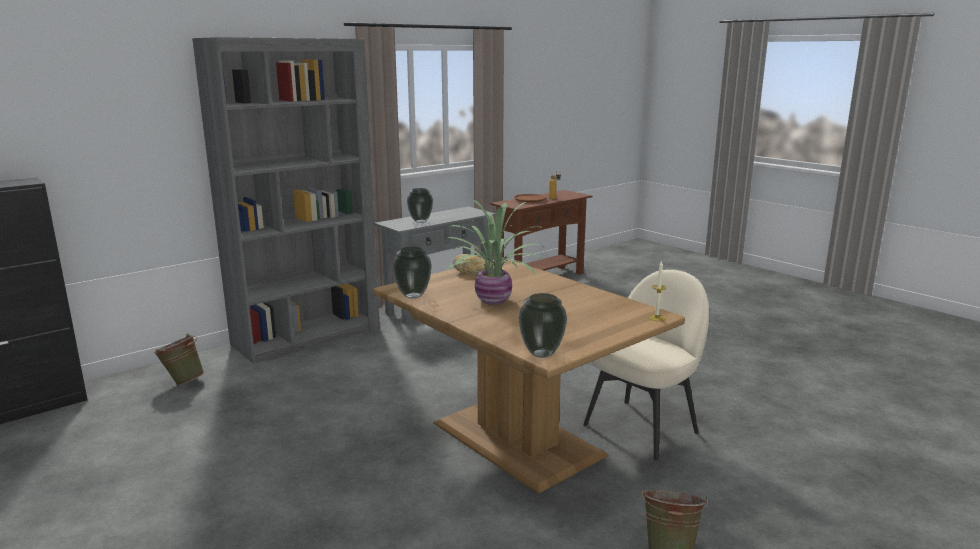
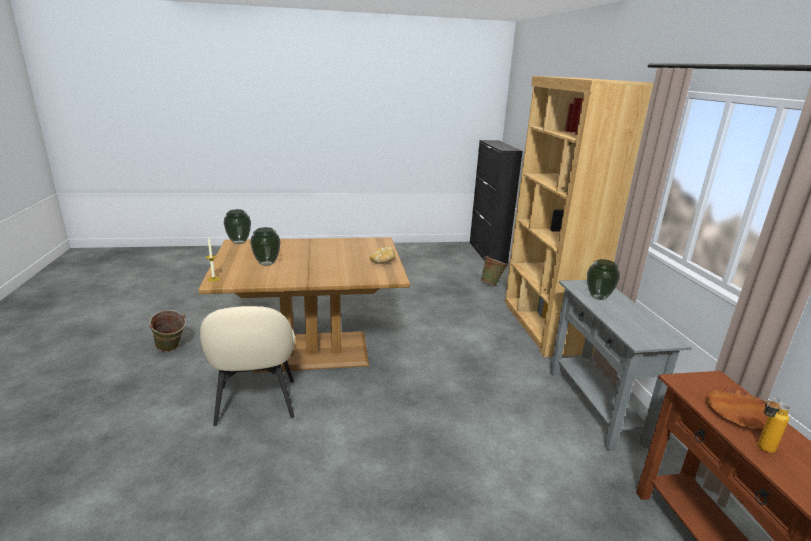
camera: 120 degrees right, 5 degrees up
grey bookcase [192,37,380,364] -> brown bookcase [505,76,653,357]
vase [392,247,432,299] -> vase moved to [250,227,280,266]
potted plant [446,200,547,305] -> none

